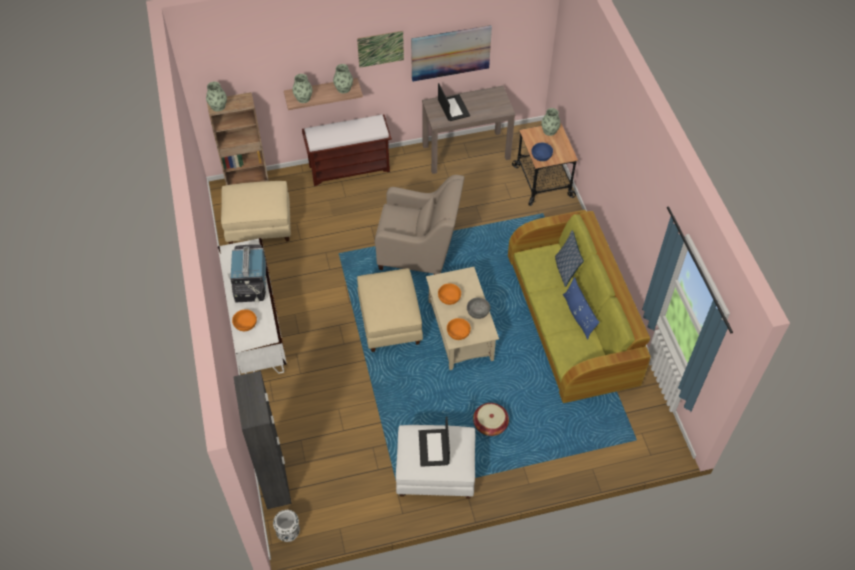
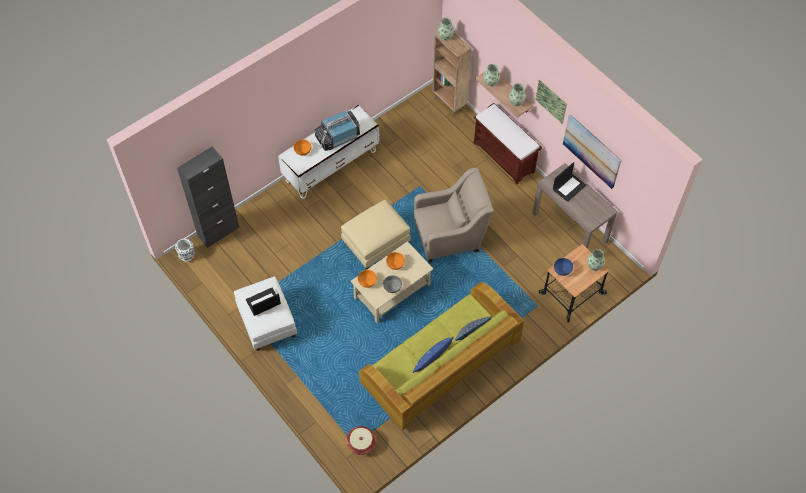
camera: 65 degrees right, 5 degrees up
beige ottoman [221,181,291,244] -> none
beige armchair [375,175,464,275] -> beige armchair turned 90 degrees counterclockwise [414,167,494,263]
basket [473,403,509,436] -> basket moved to [346,426,376,455]

